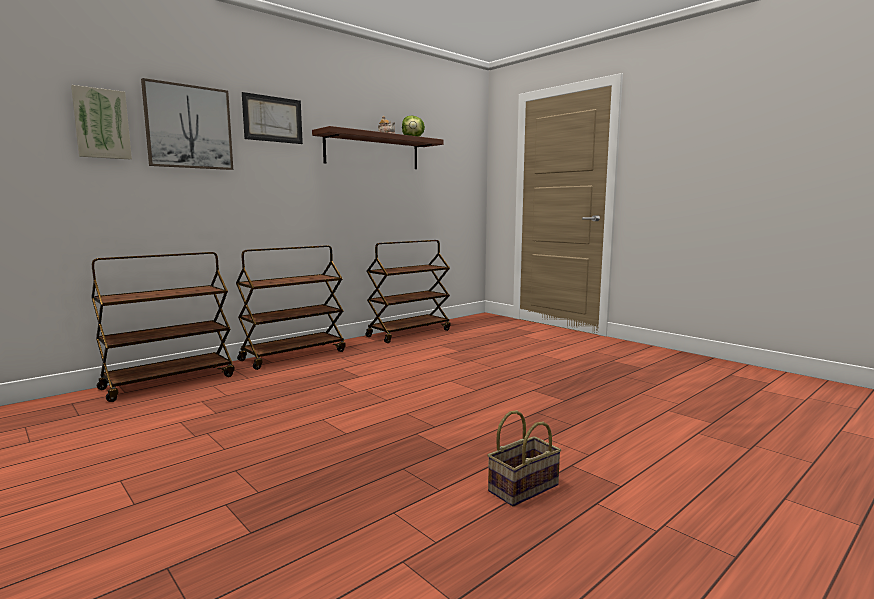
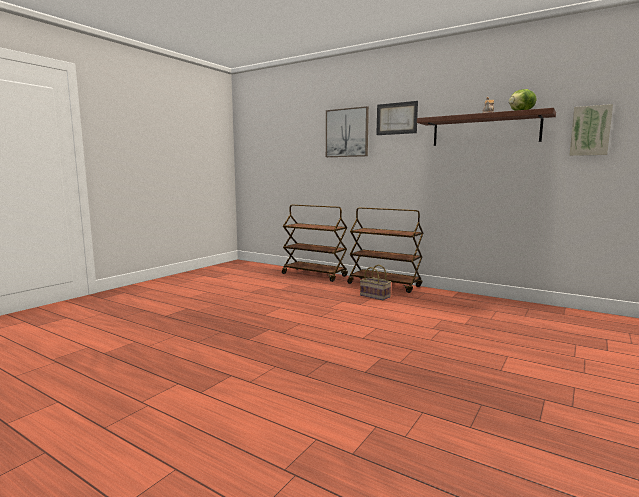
camera: 75 degrees right, 0 degrees up
picture [71,85,132,159] -> picture moved to [569,104,613,156]
brown cart [365,240,450,343] -> none
basket [488,410,561,507] -> basket moved to [360,264,391,300]

